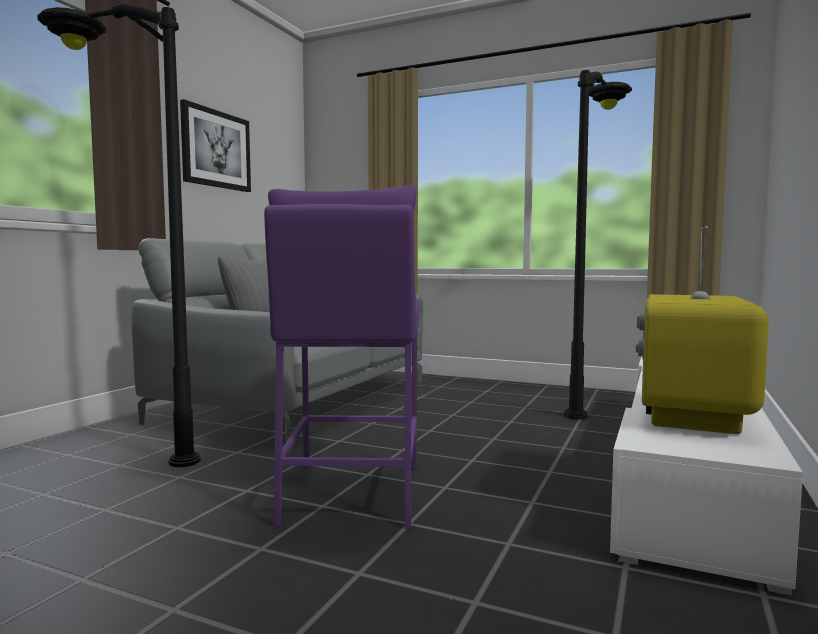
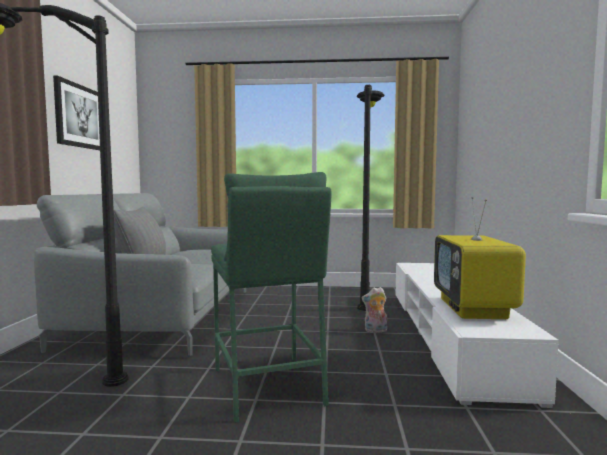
camera: 20 degrees left, 0 degrees up
purple stool [264,185,420,528] -> green stool [211,172,332,423]
none -> plush toy [361,287,387,333]

